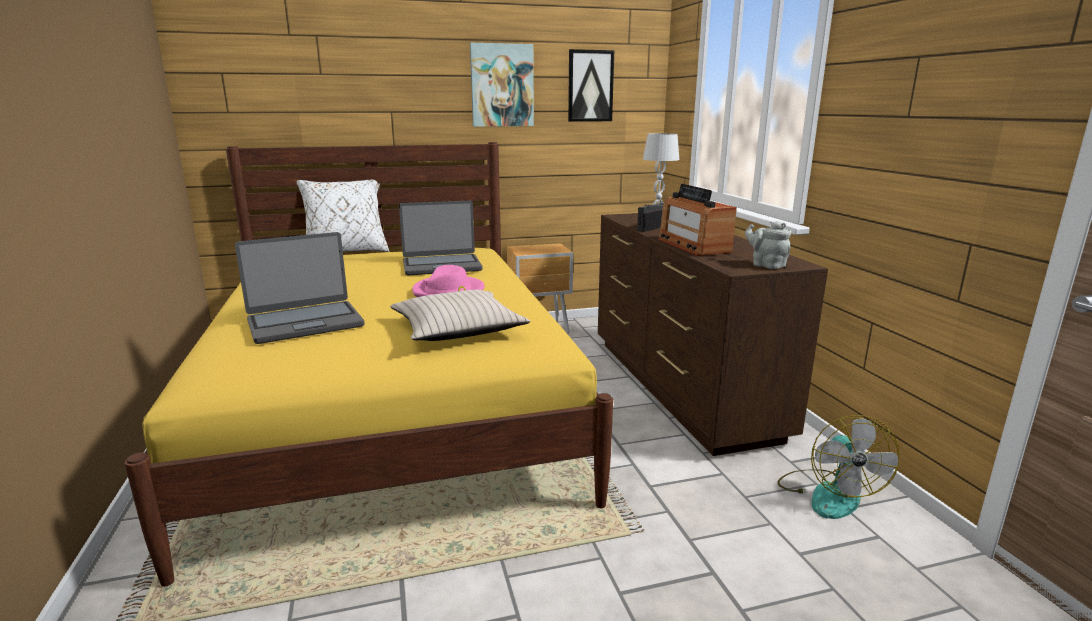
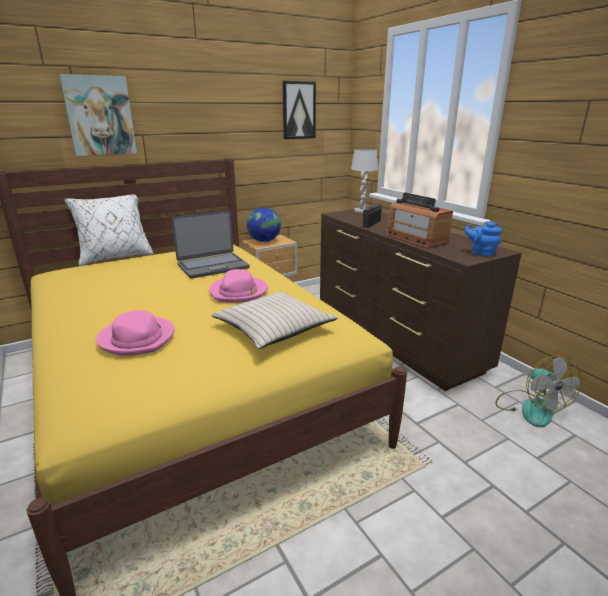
camera: 15 degrees left, 5 degrees up
laptop [235,232,365,344] -> pink hat [96,310,175,356]
picture [470,43,534,127] -> picture moved to [59,74,137,156]
grey teapot [745,221,791,269] -> blue teapot [464,222,502,257]
none -> globe [247,208,281,242]

